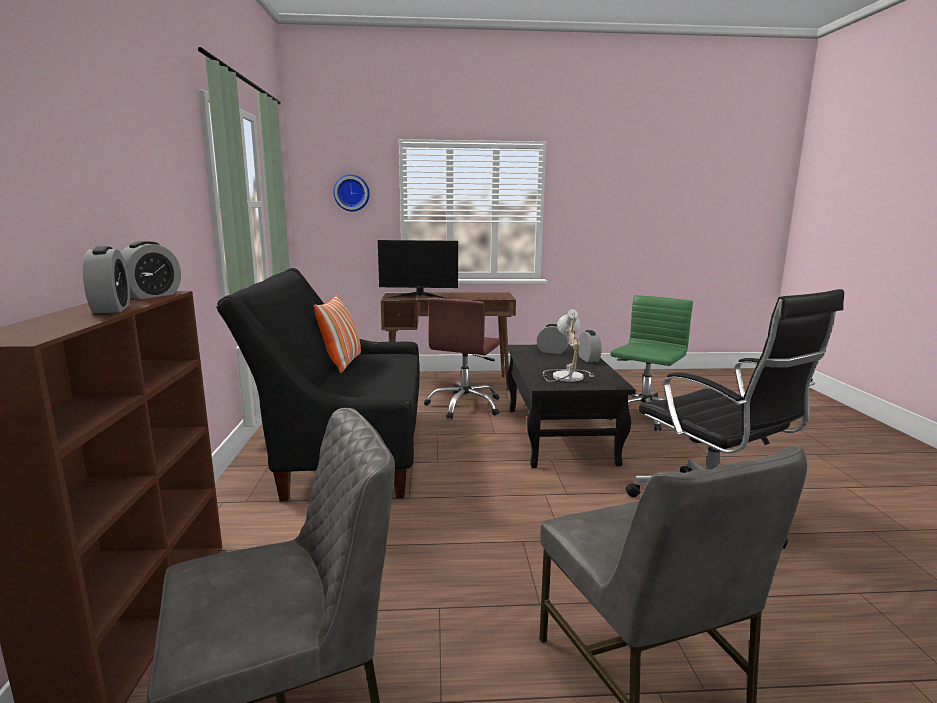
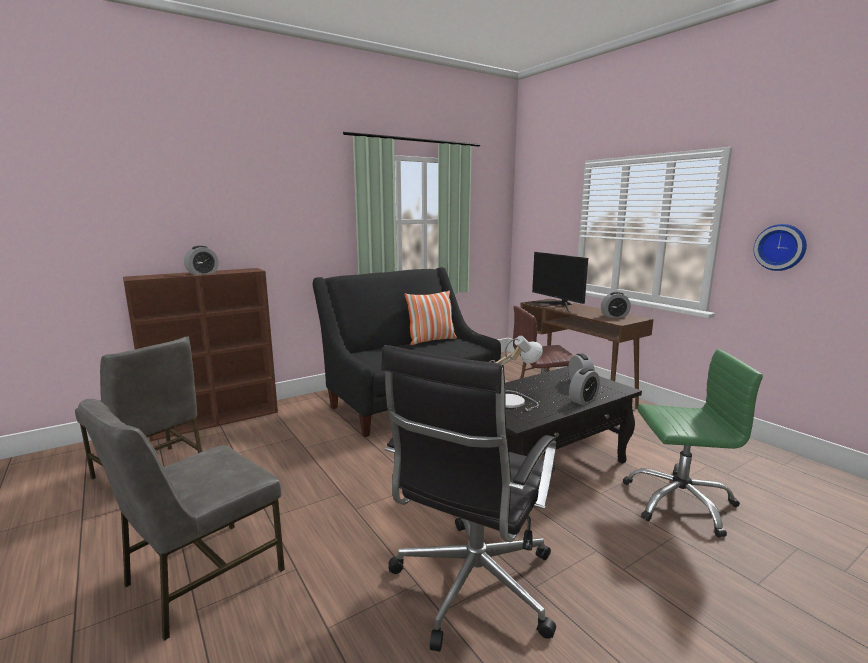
camera: 60 degrees right, 0 degrees up
alarm clock [121,241,181,299] -> alarm clock moved to [601,292,631,318]
wall clock [333,174,369,212] -> wall clock moved to [754,224,807,271]

